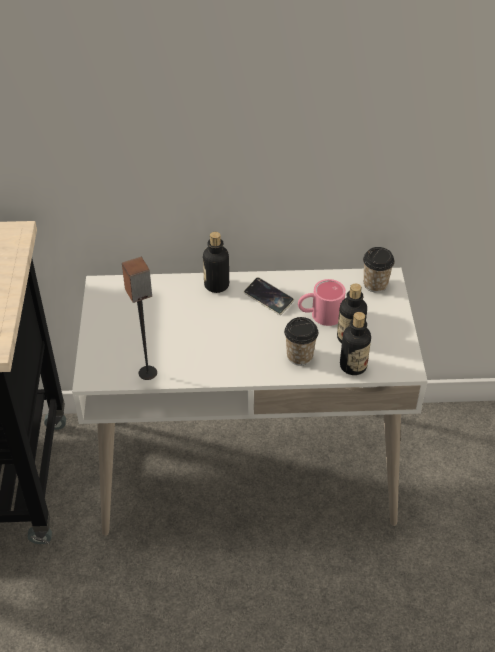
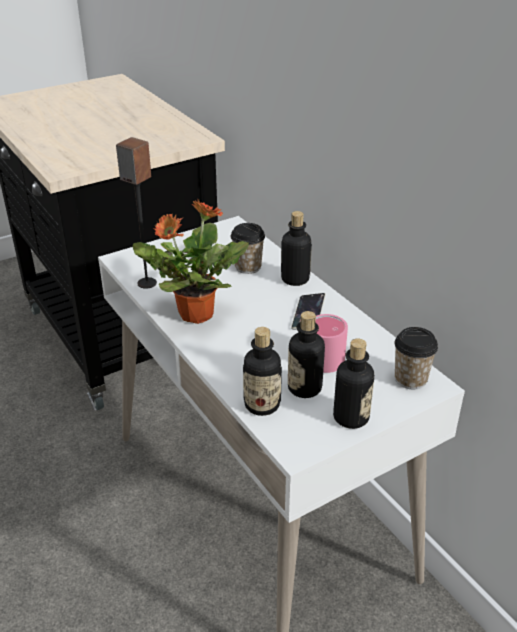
camera: 60 degrees right, 10 degrees down
cup [284,317,318,365] -> cup moved to [231,223,265,274]
none -> potted plant [132,200,249,324]
none -> bottle [333,339,374,429]

